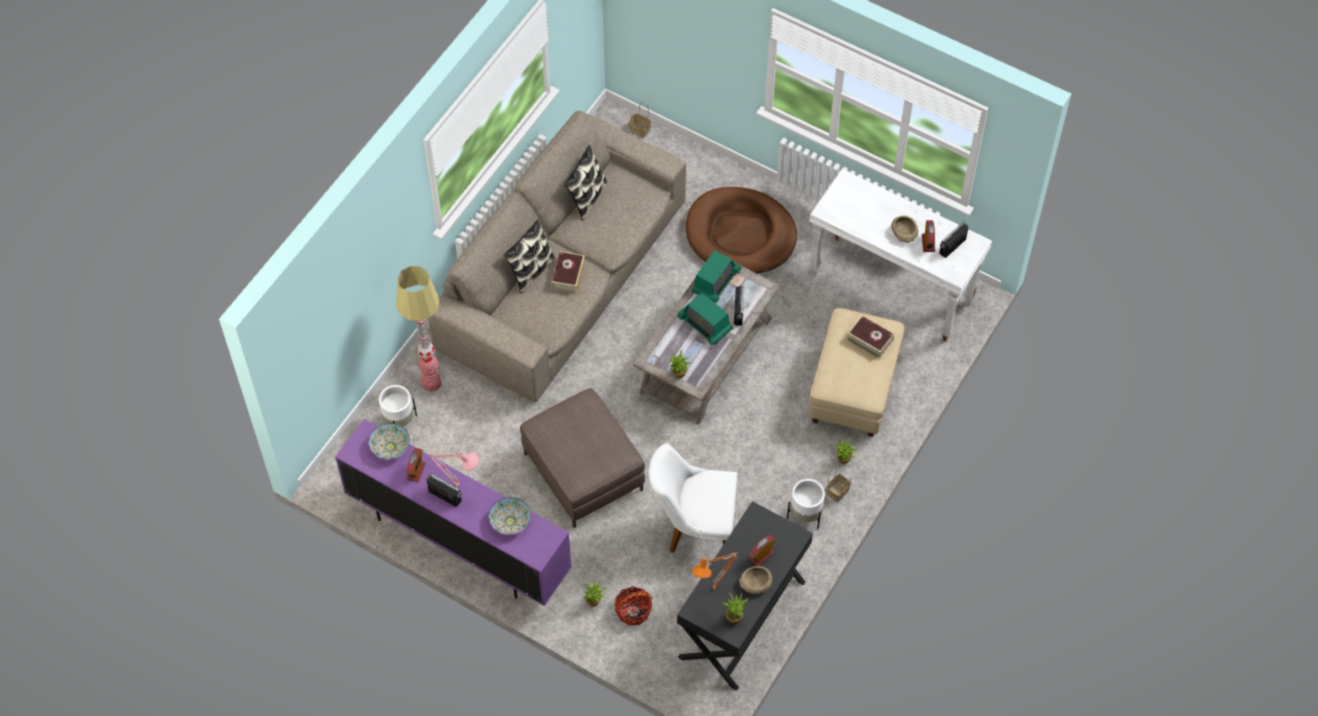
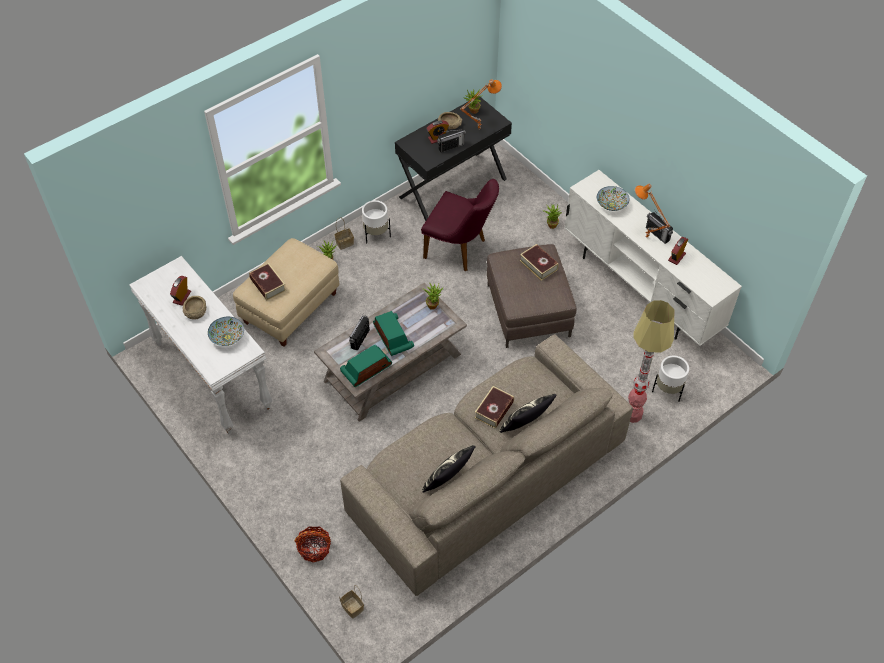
camera: 160 degrees left, 5 degrees down
purple tv stand [335,419,572,606] -> white tv stand [565,170,742,346]
bowl [369,423,410,459] -> bowl moved to [208,317,244,346]
pink table lamp [429,453,479,488] -> orange table lamp [635,184,670,239]
basket [614,586,652,626] -> basket moved to [295,526,331,563]
white chair [649,443,737,553] -> purple chair [421,179,499,271]
brown dog bed [686,187,797,274] -> none
radio [939,220,969,258] -> radio moved to [437,128,466,153]
none -> book [520,244,559,281]

